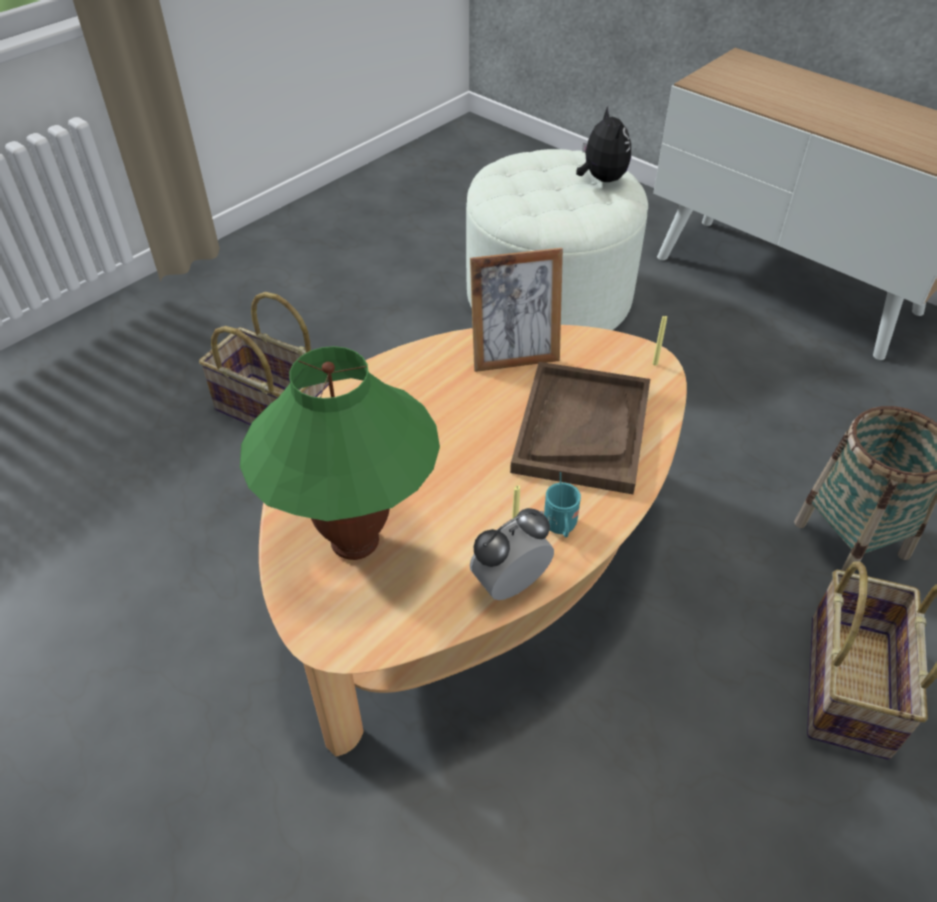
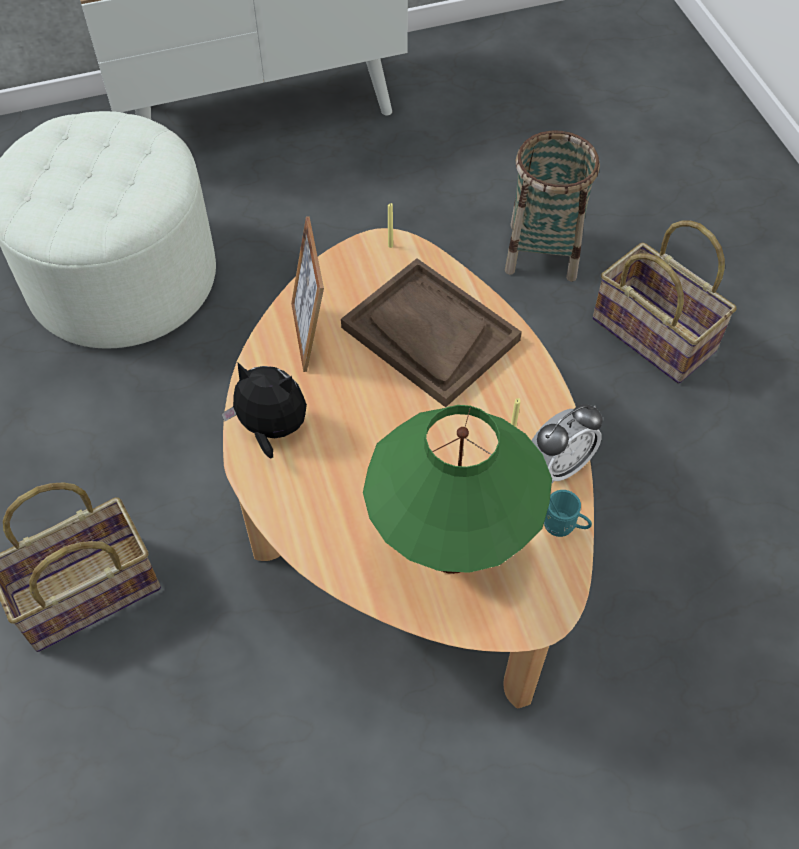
camera: 60 degrees left, 10 degrees up
picture frame [470,248,563,372] -> picture frame turned 150 degrees clockwise [291,217,324,372]
alarm clock [470,508,554,600] -> alarm clock turned 120 degrees counterclockwise [532,404,603,483]
turquoise mug [544,472,581,538] -> turquoise mug moved to [544,490,592,537]
plush toy [576,106,631,182] -> plush toy moved to [221,363,307,459]

